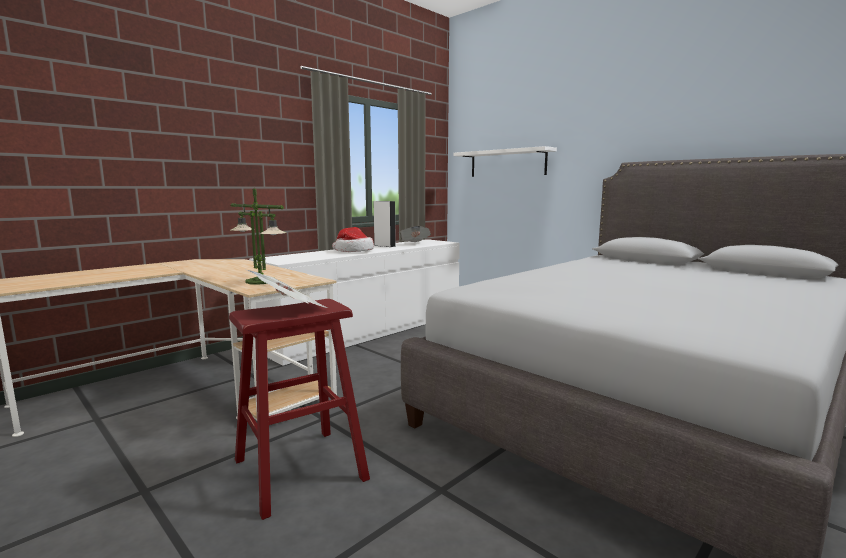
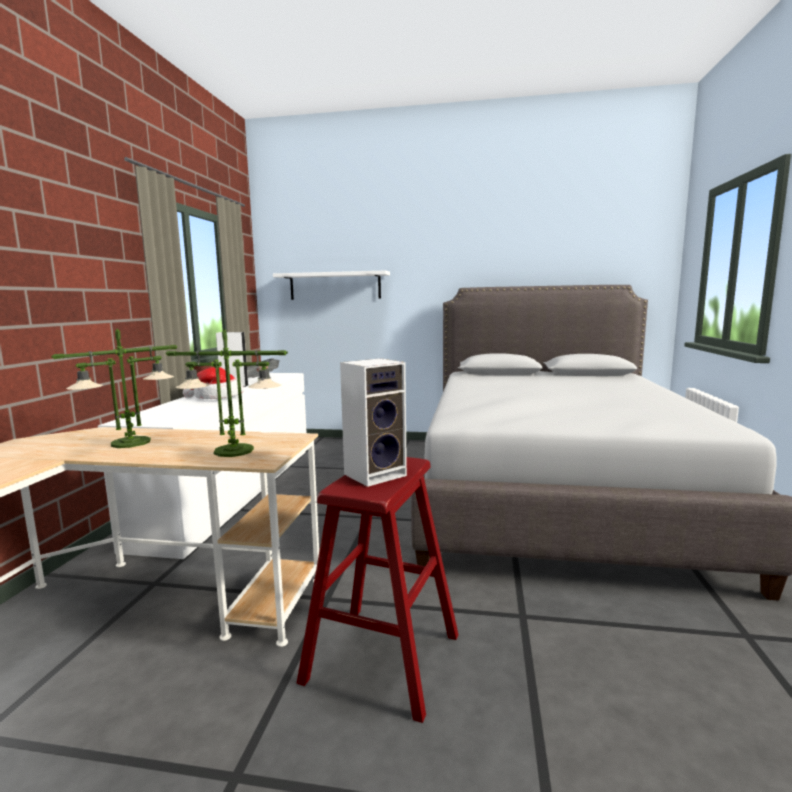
camera: 35 degrees left, 0 degrees up
newspaper [244,269,328,308] -> speaker [340,358,407,487]
none -> table lamp [51,329,178,448]

